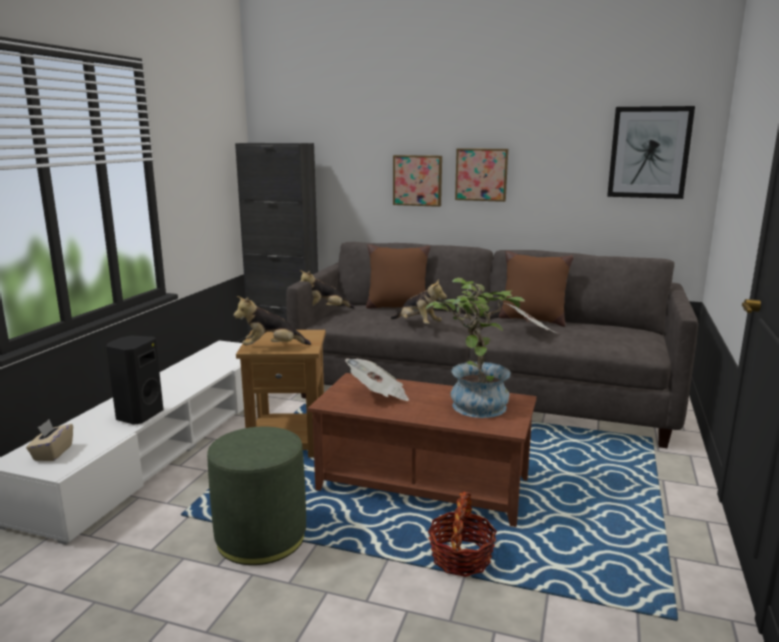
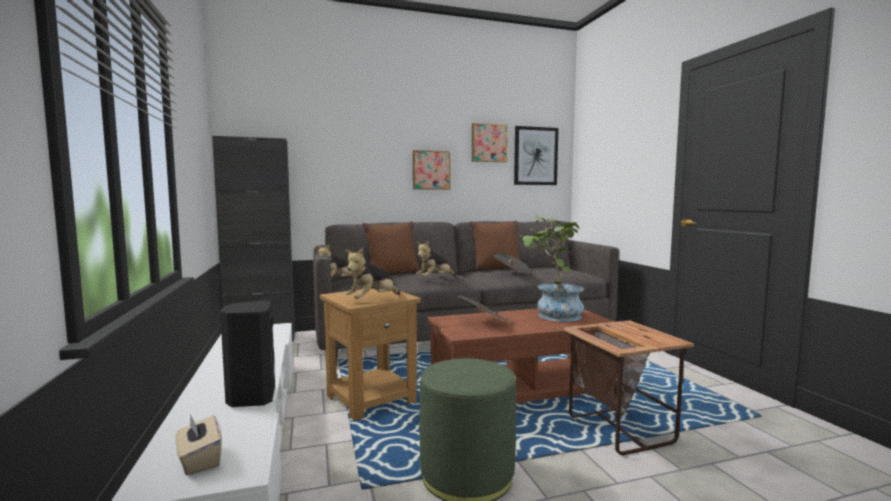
camera: 35 degrees left, 10 degrees down
plush toy [391,279,447,324] -> plush toy turned 135 degrees clockwise [416,241,456,277]
picture [393,155,442,207] -> picture moved to [472,123,508,162]
basket [428,492,497,577] -> side table [564,321,694,455]

